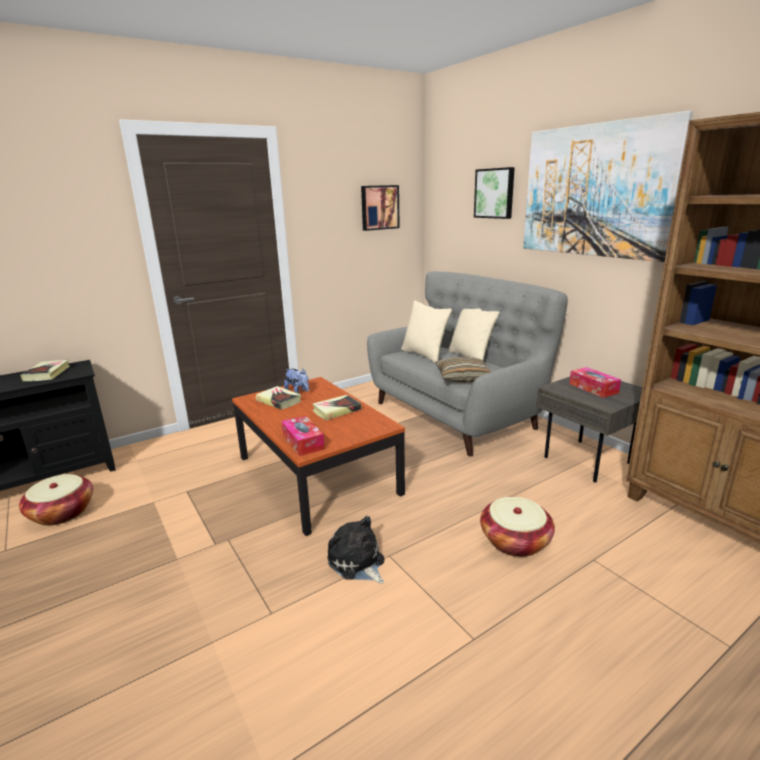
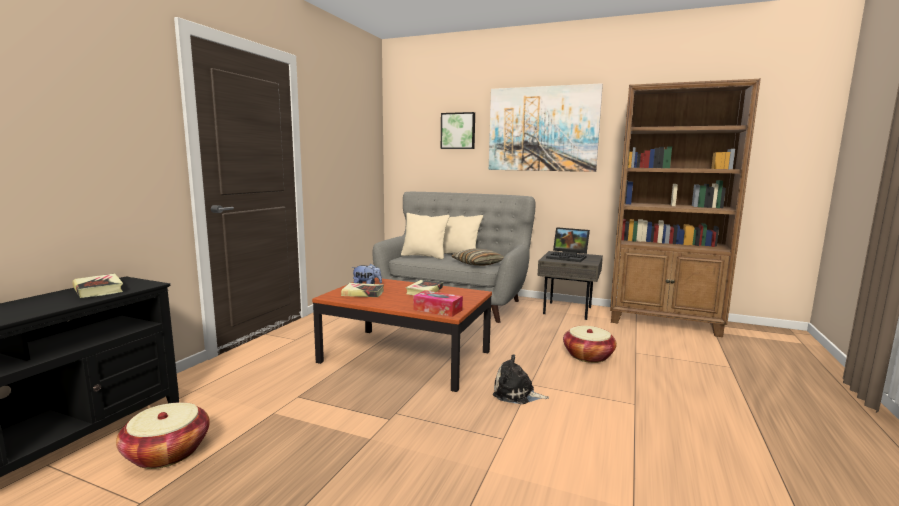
camera: 35 degrees left, 10 degrees down
picture [361,185,400,231] -> none
tissue box [569,367,621,398] -> laptop [546,227,590,262]

